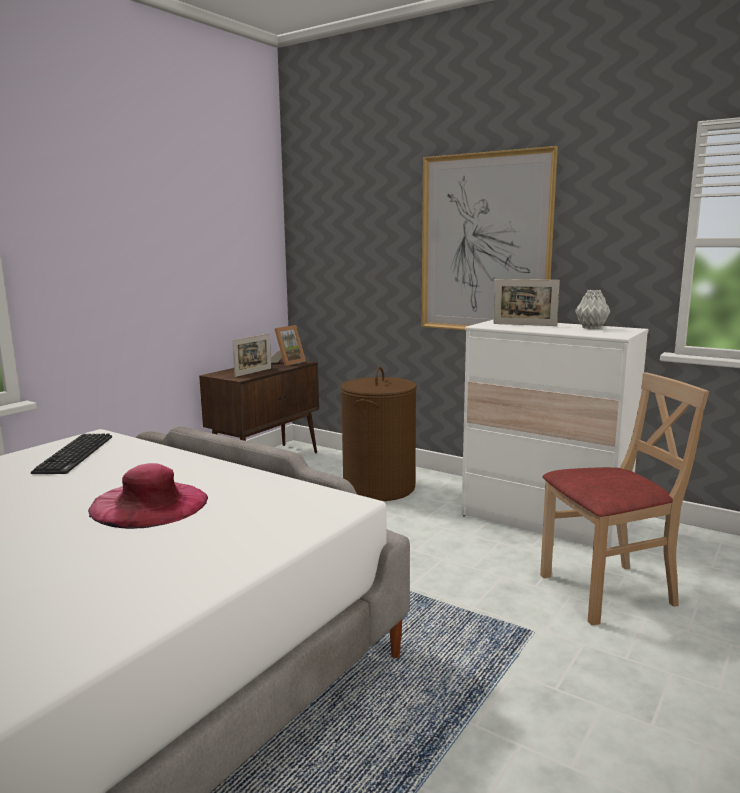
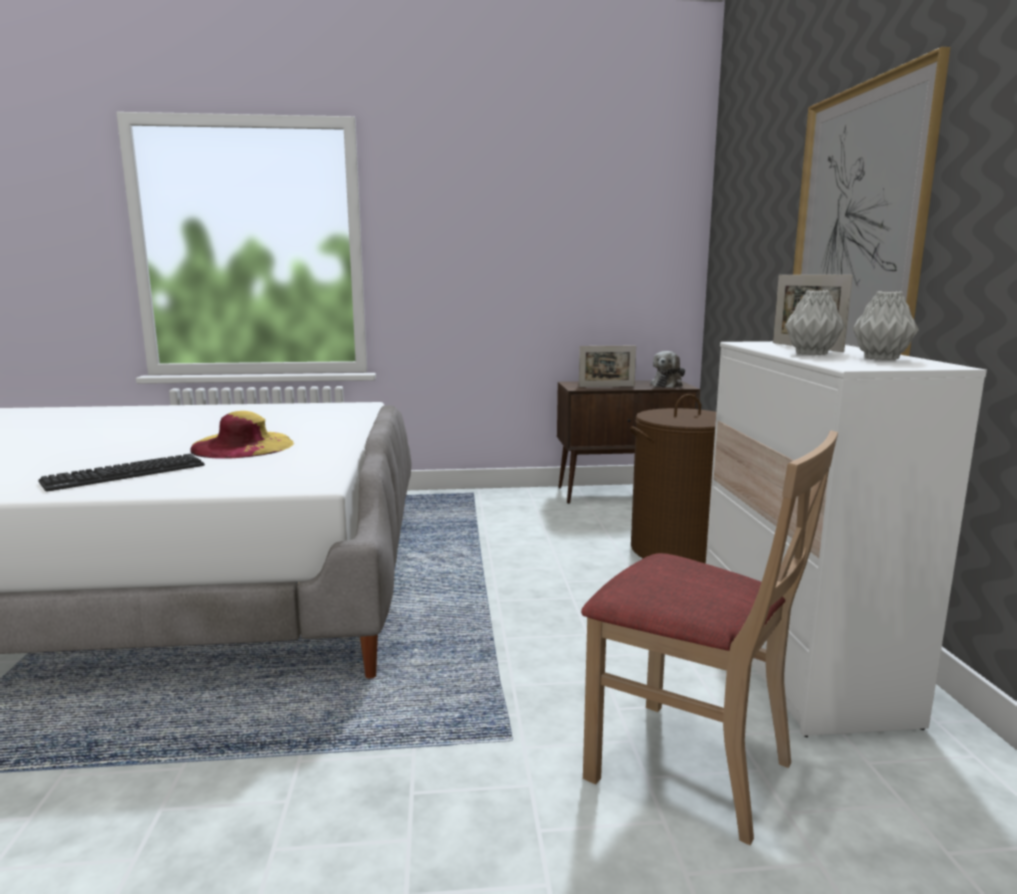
camera: 50 degrees right, 0 degrees up
keyboard [31,433,112,474] -> keyboard moved to [38,454,205,492]
pink hat [88,463,208,529] -> yellow hat [190,411,294,459]
picture frame [271,325,306,366] -> plush toy [650,351,685,388]
none -> grey vase [785,290,845,355]

